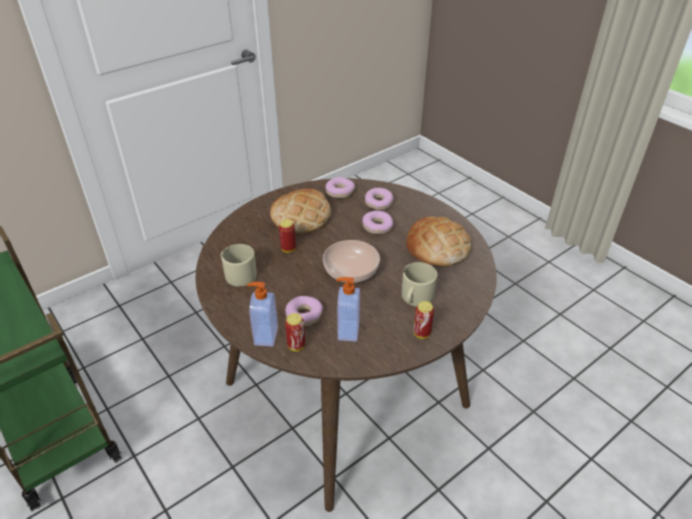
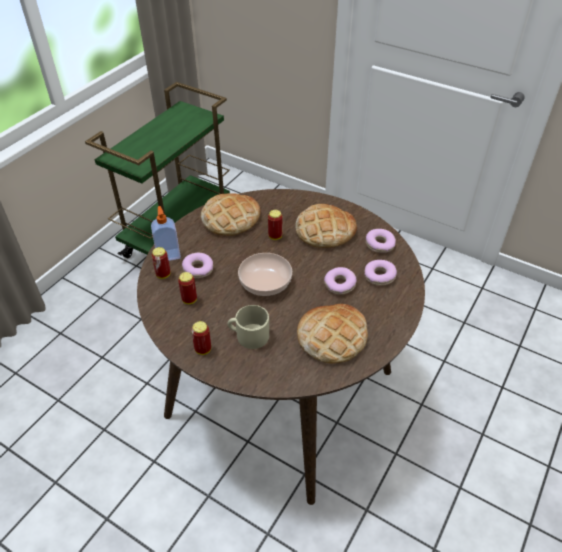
camera: 70 degrees right, 5 degrees up
beige mug [221,244,257,287] -> bread [201,193,260,236]
soap dispenser [336,277,360,342] -> can [178,272,197,304]

